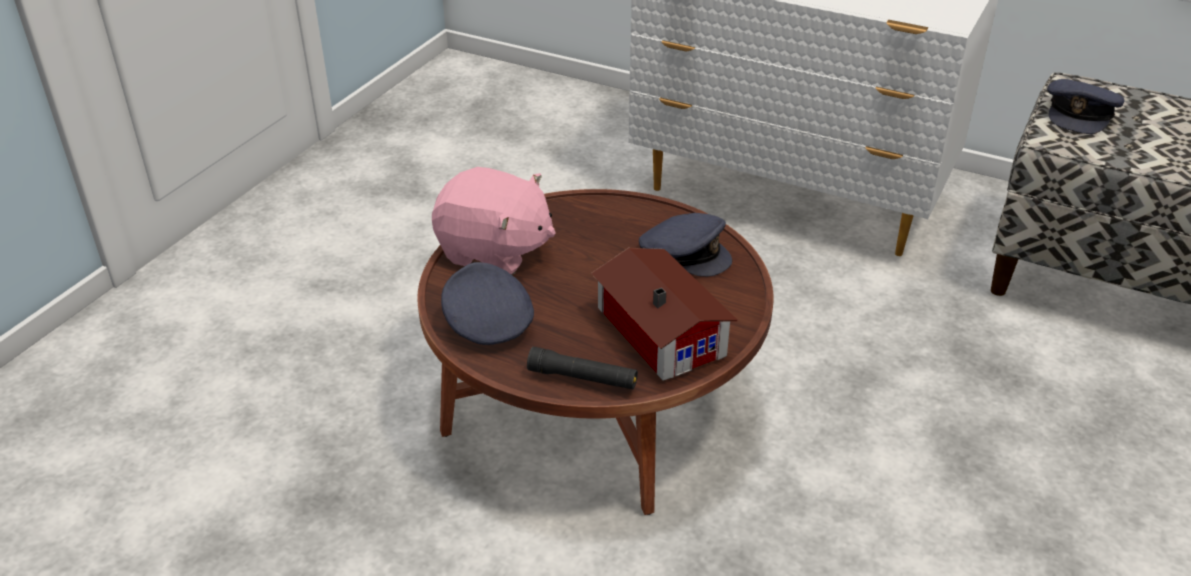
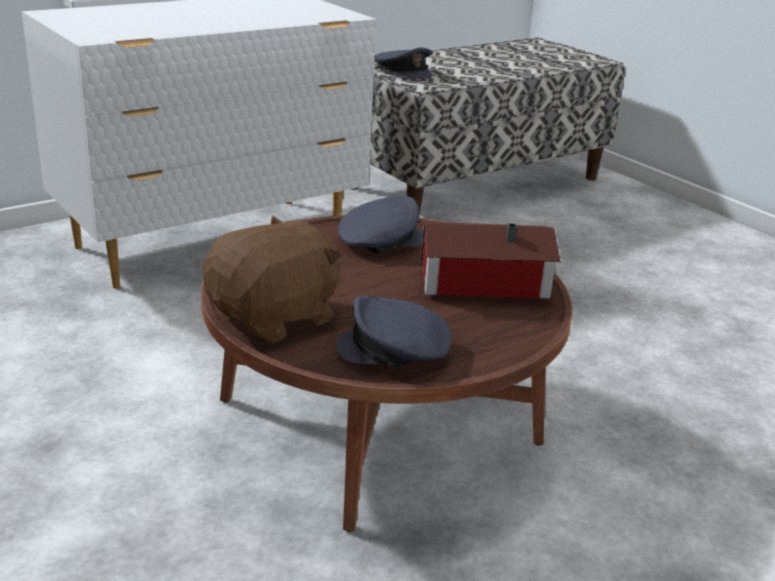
camera: 65 degrees left, 10 degrees down
pink plush toy [432,167,556,275] -> brown plush toy [203,216,342,343]
black flashlight [527,347,638,389] -> none

